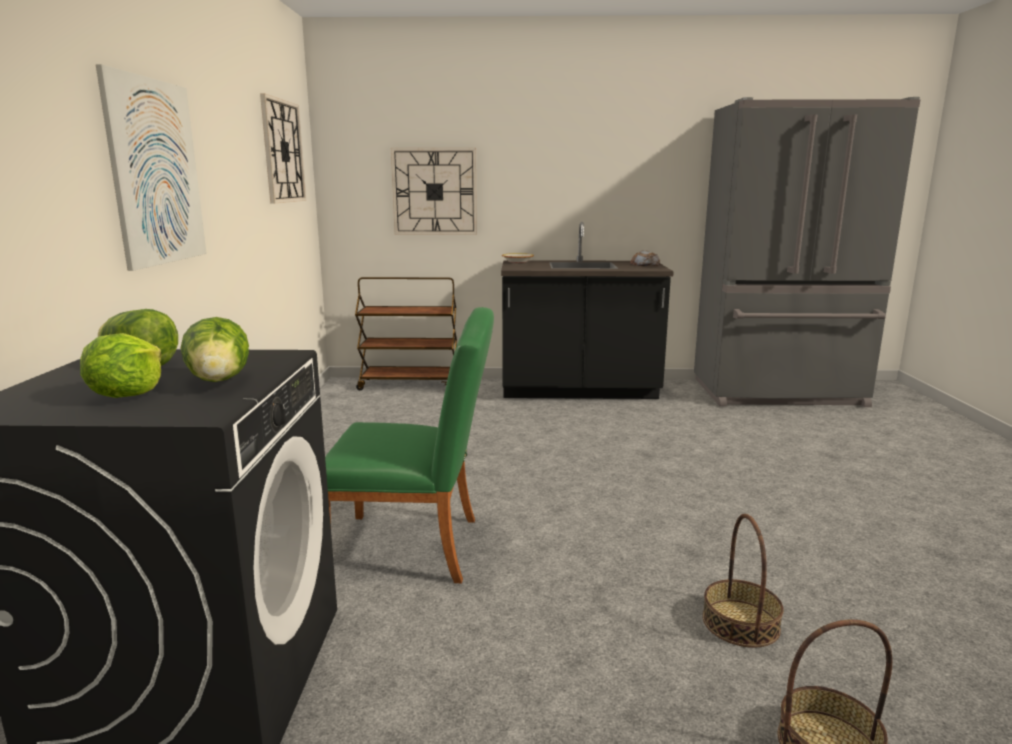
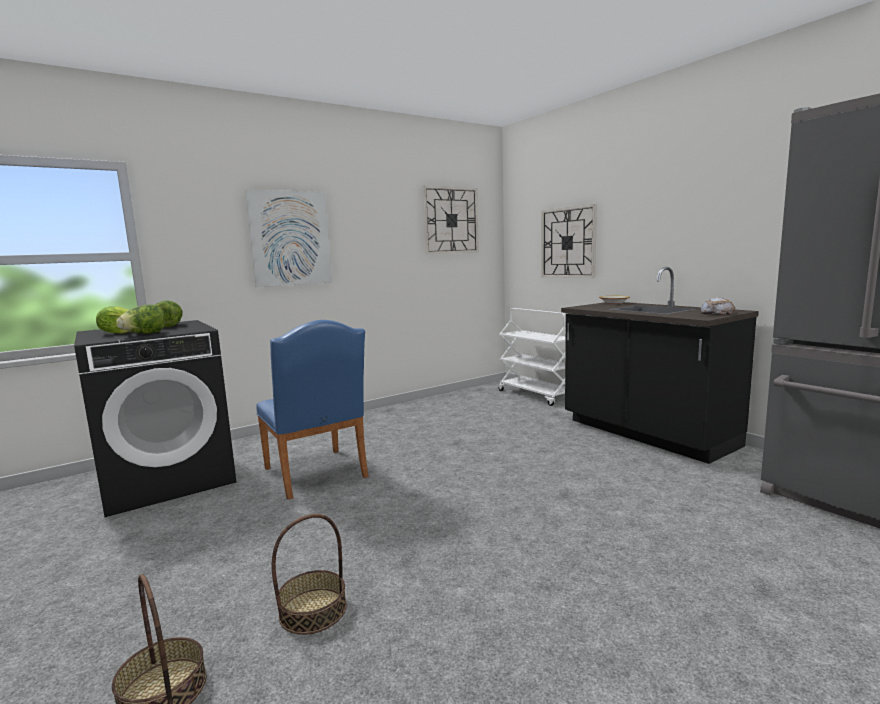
camera: 55 degrees right, 5 degrees down
green chair [325,307,494,583] -> blue chair [256,320,369,500]
brown cart [355,277,457,390] -> white cart [499,308,566,406]

